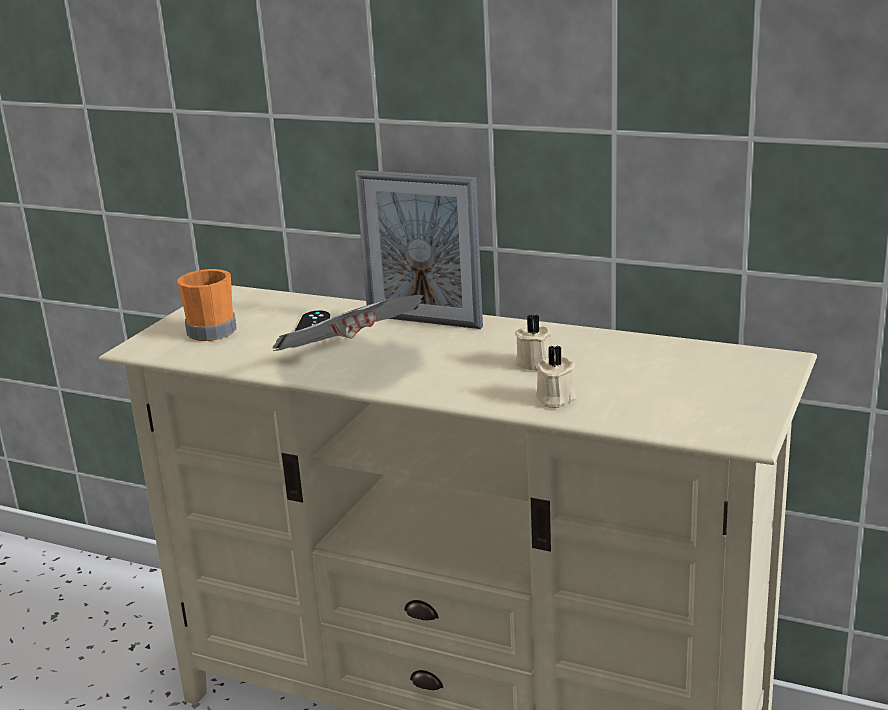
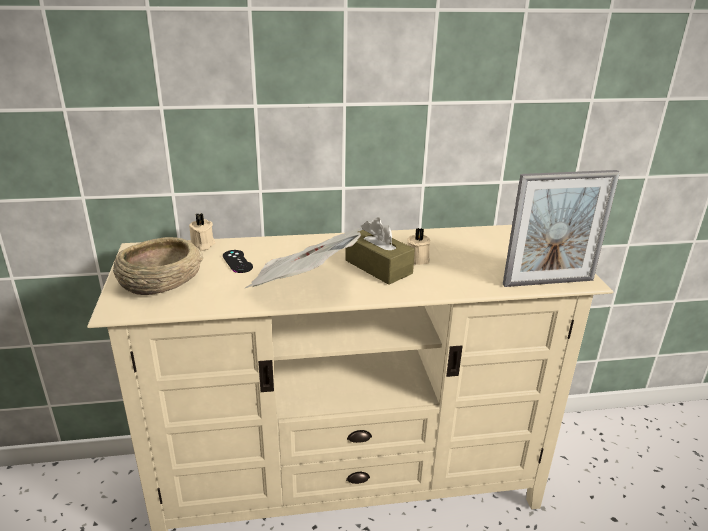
camera: 35 degrees left, 5 degrees up
orange mug [177,269,237,341] -> beige bowl [113,237,203,295]
picture frame [355,170,483,329] -> picture frame moved to [503,170,620,287]
beige candle [535,345,576,408] -> beige candle moved to [189,213,216,251]
none -> brown tissue box [345,217,415,285]

